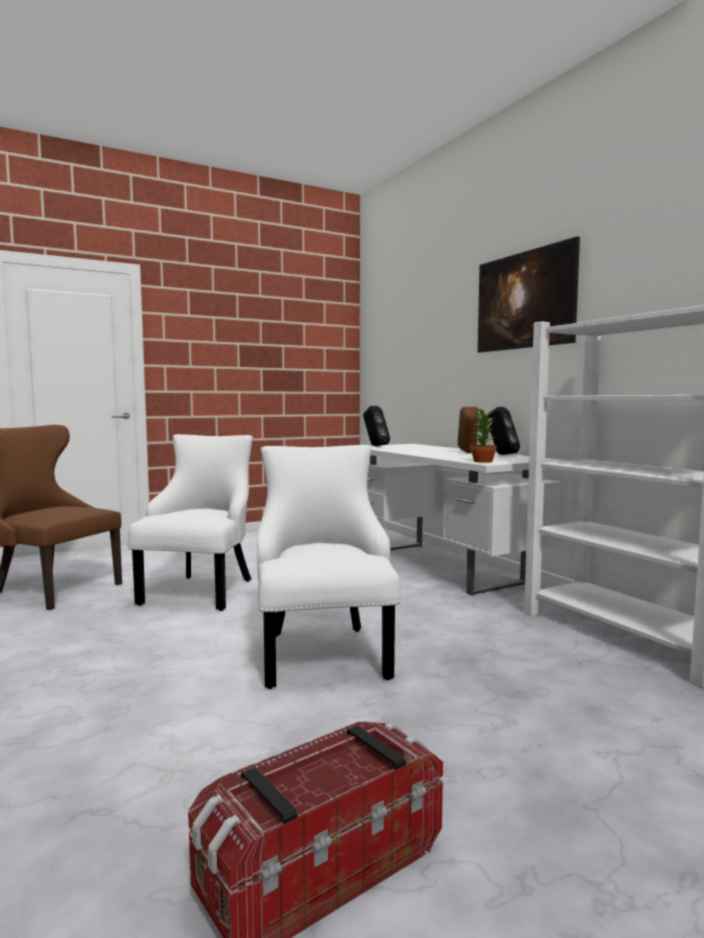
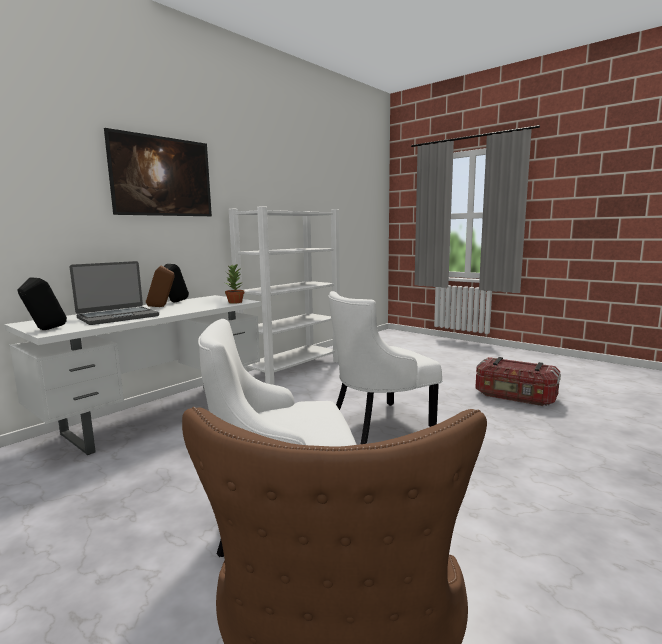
camera: 110 degrees left, 5 degrees up
none -> laptop [70,261,159,325]

